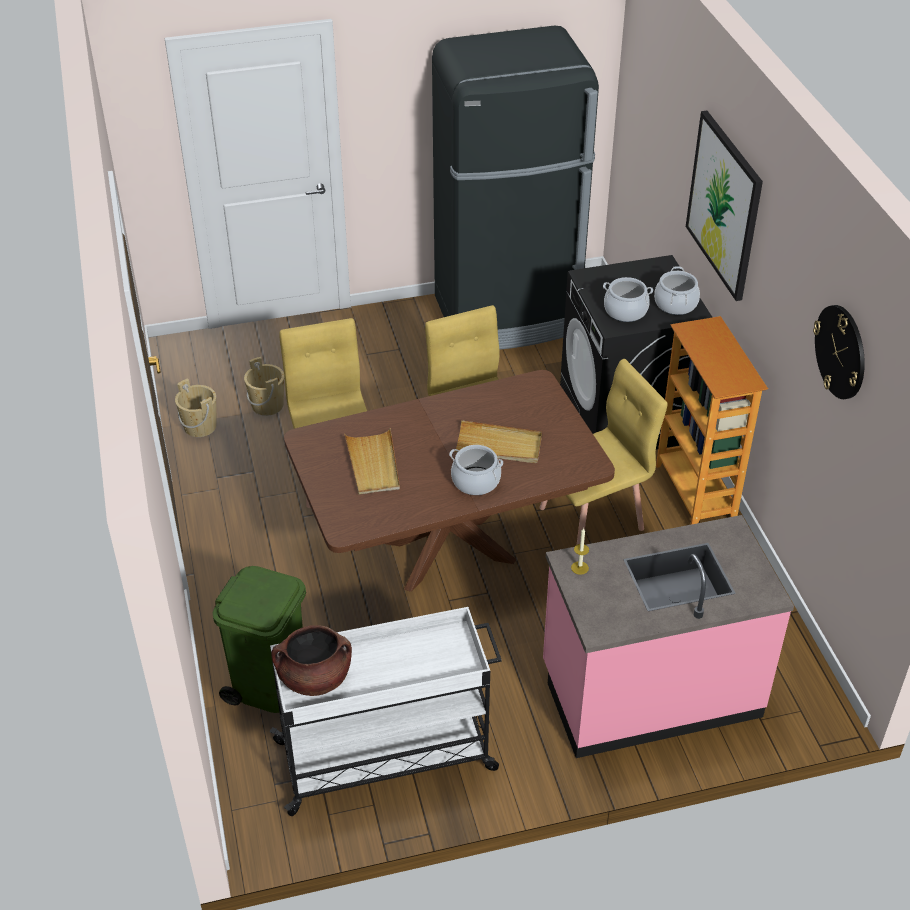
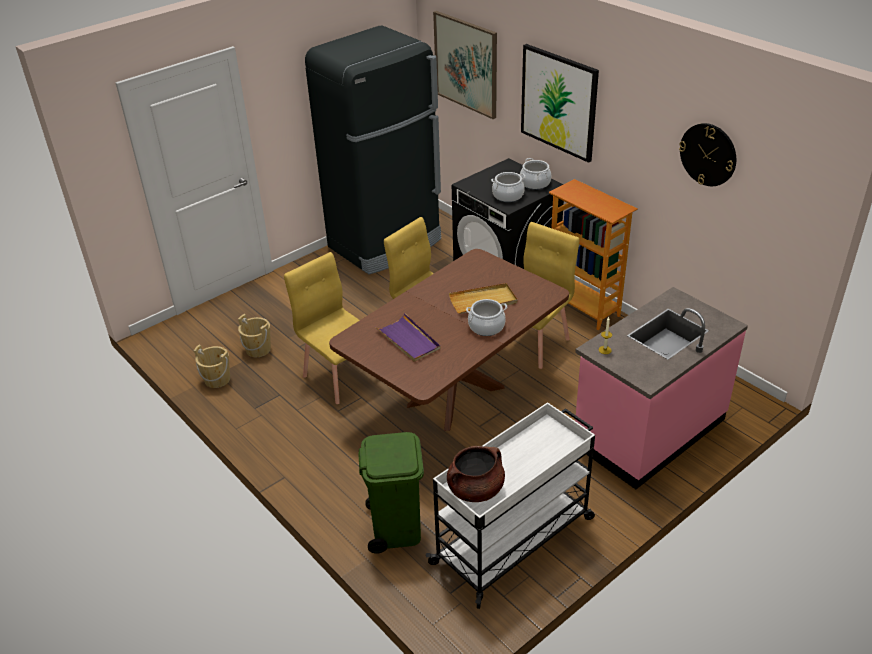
camera: 25 degrees left, 5 degrees down
beige tray [345,428,400,495] -> purple tray [376,313,440,362]
none -> picture [433,11,497,119]

